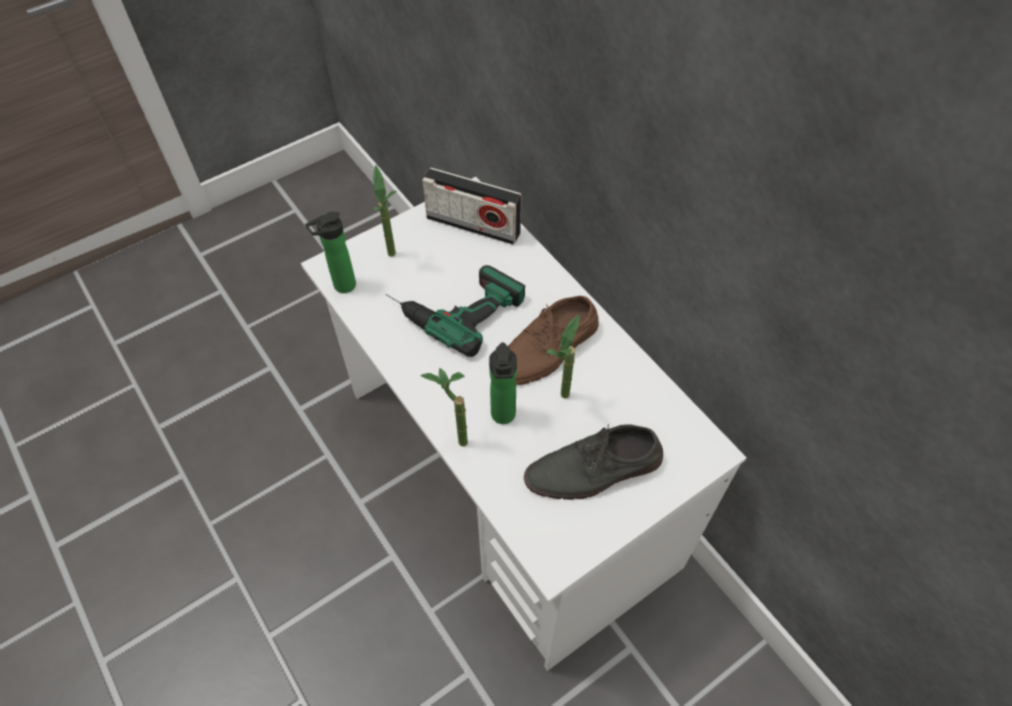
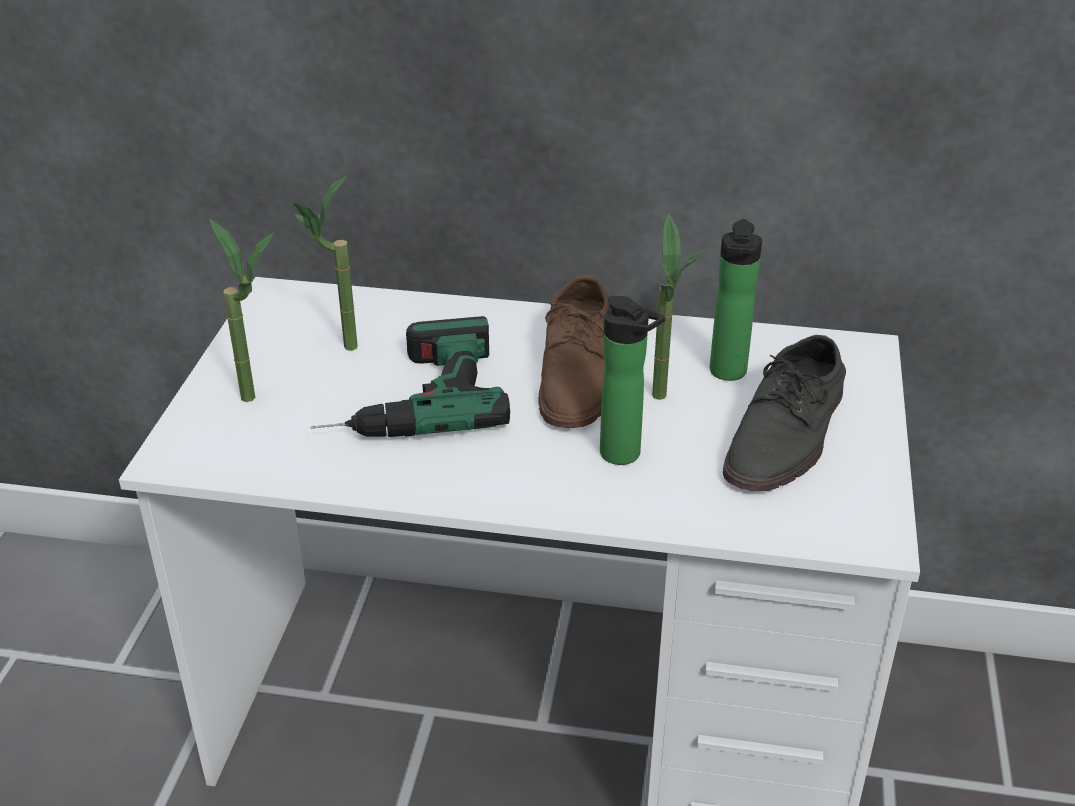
camera: 45 degrees left, 20 degrees down
bottle [305,212,356,293] -> bottle moved to [710,219,762,381]
potted plant [420,368,468,446] -> potted plant moved to [293,175,358,351]
radio [422,167,521,245] -> none

